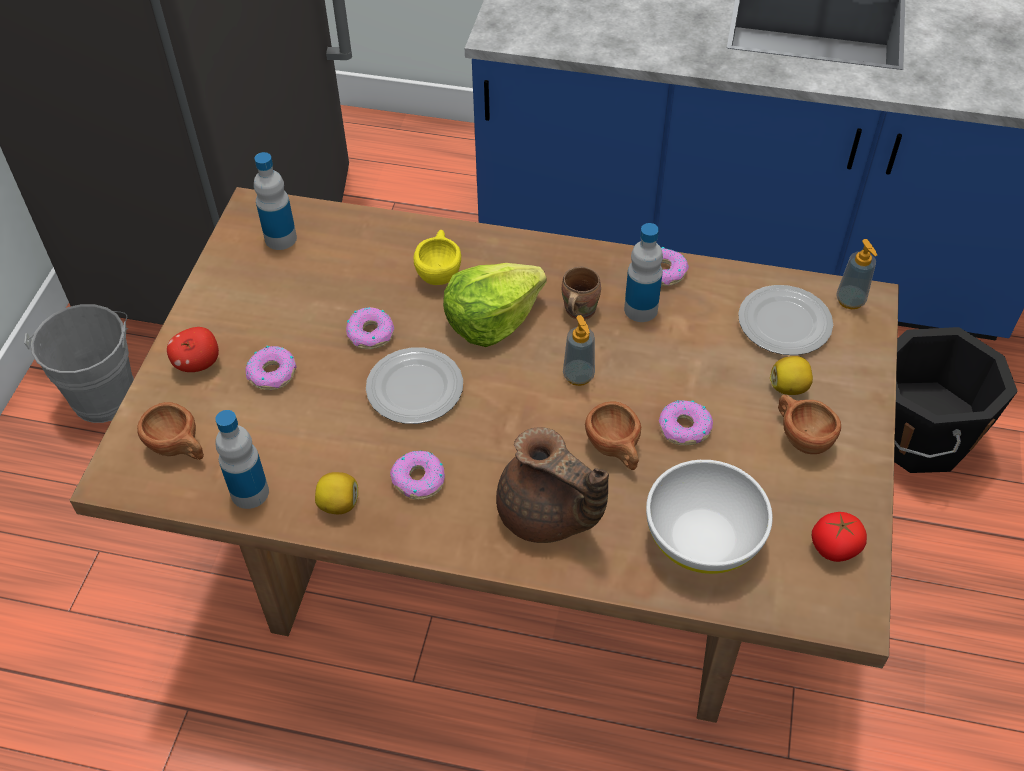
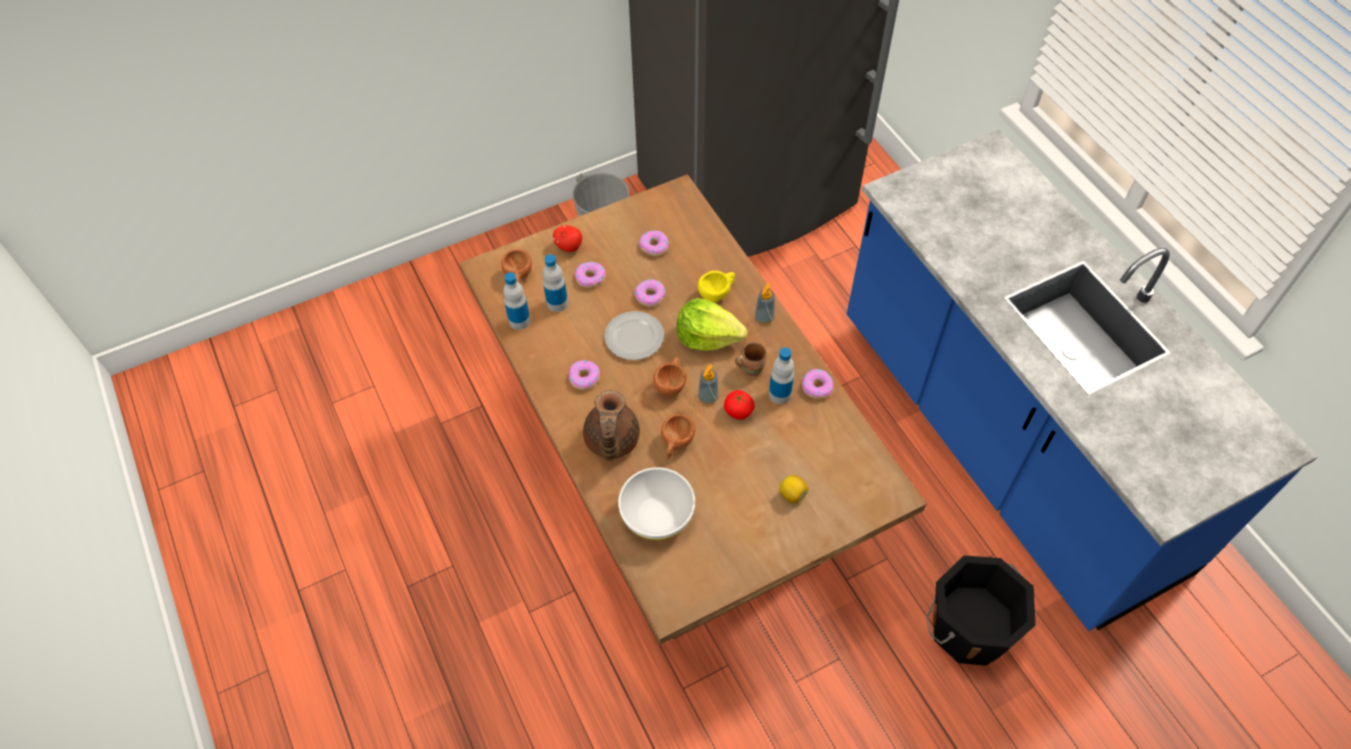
camera: 50 degrees right, 5 degrees up
bottle [254,152,297,250] -> bottle moved to [543,254,568,312]
lemon [315,472,358,514] -> none
donut [659,400,713,445] -> donut moved to [639,230,669,256]
plate [738,285,833,355] -> none
brown cup [778,395,841,454] -> brown cup moved to [653,357,686,397]
tomato [812,512,867,562] -> tomato moved to [724,390,755,419]
soap dispenser [836,239,877,309] -> soap dispenser moved to [755,283,775,324]

